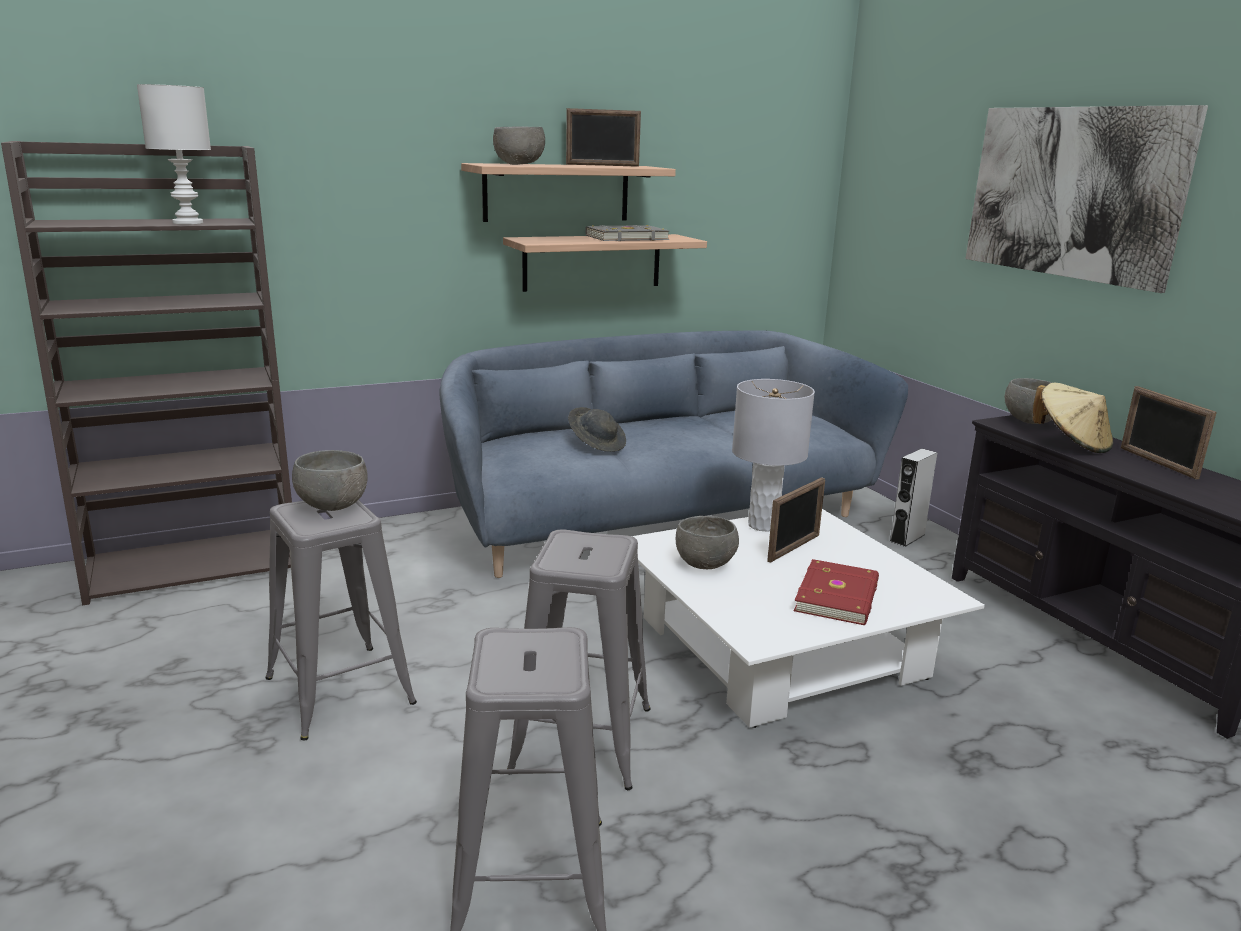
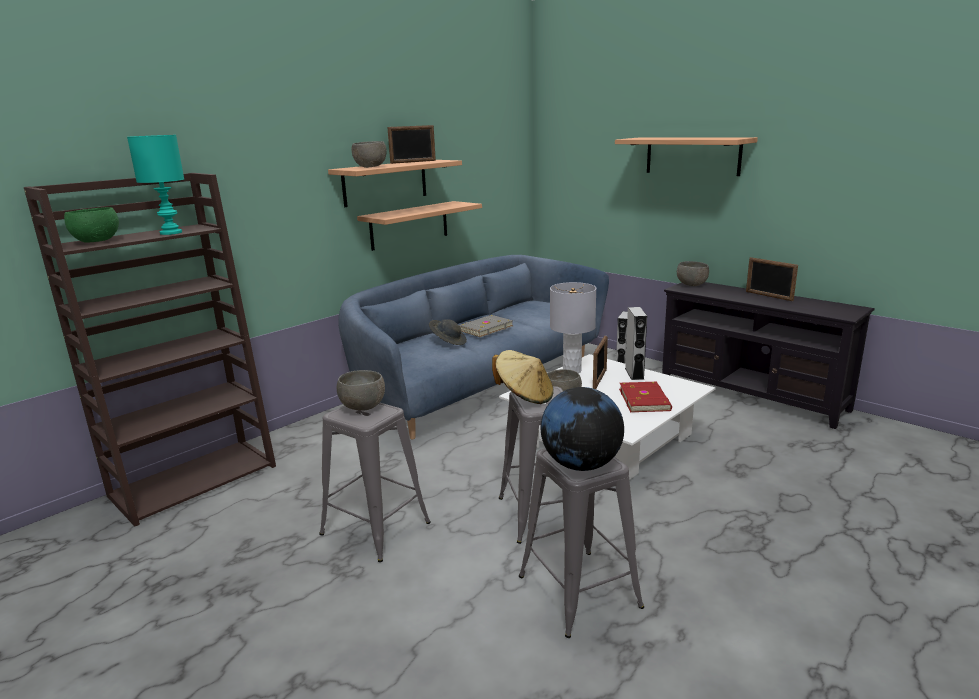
camera: 20 degrees left, 0 degrees up
white table lamp [137,84,211,224] -> turquoise table lamp [127,135,184,235]
grey book [585,225,669,241] -> grey book moved to [459,315,513,337]
picture [965,105,1208,293] -> shelf [615,137,758,176]
beige hat [1033,383,1113,453] -> beige hat moved to [492,350,554,404]
none -> green bowl [64,207,119,243]
none -> globe [541,387,624,471]
none -> grey speaker [625,307,647,380]

